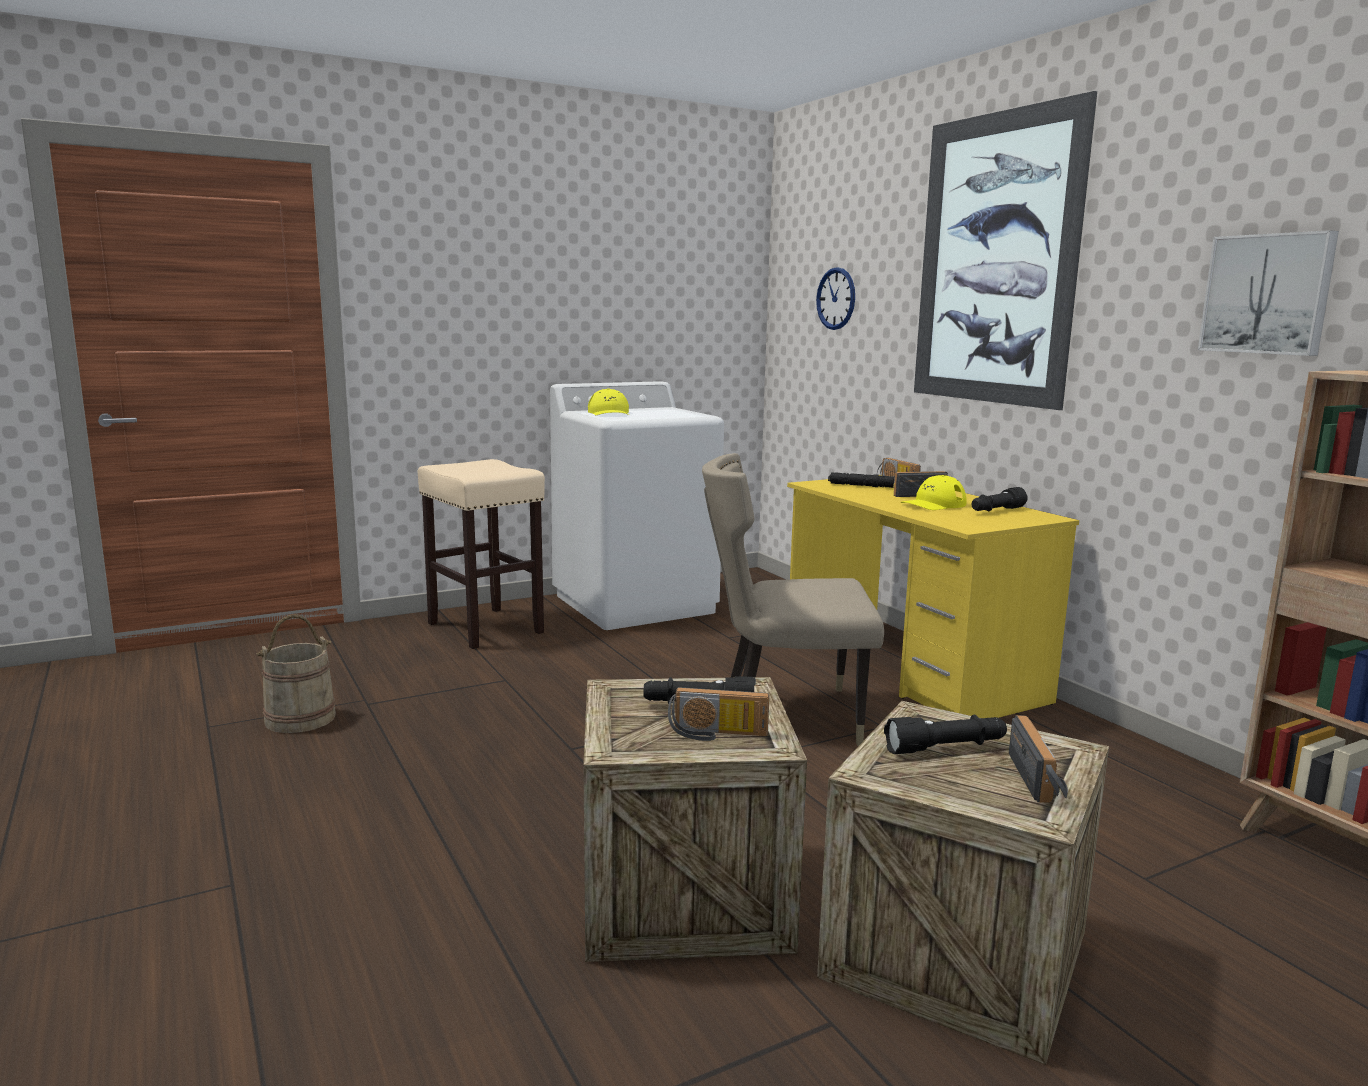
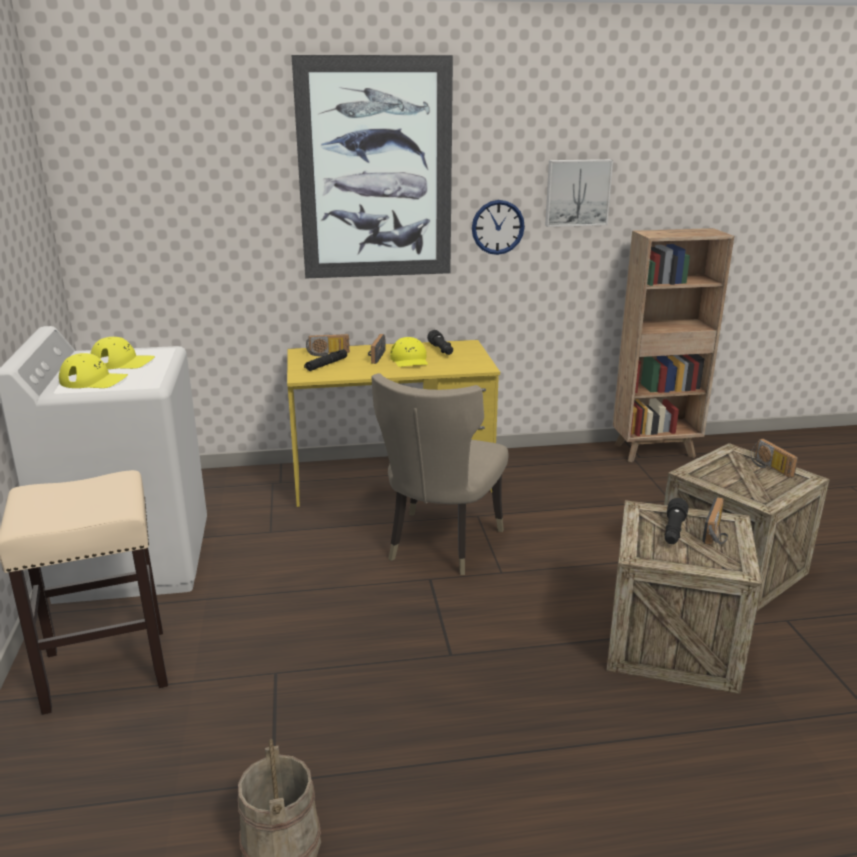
camera: 70 degrees left, 10 degrees up
wall clock [816,267,855,330] -> wall clock moved to [472,200,525,255]
black flashlight [884,715,1007,754] -> none
radio [1009,715,1068,803] -> radio turned 135 degrees counterclockwise [751,439,798,478]
none -> yellow cap [90,337,155,369]

